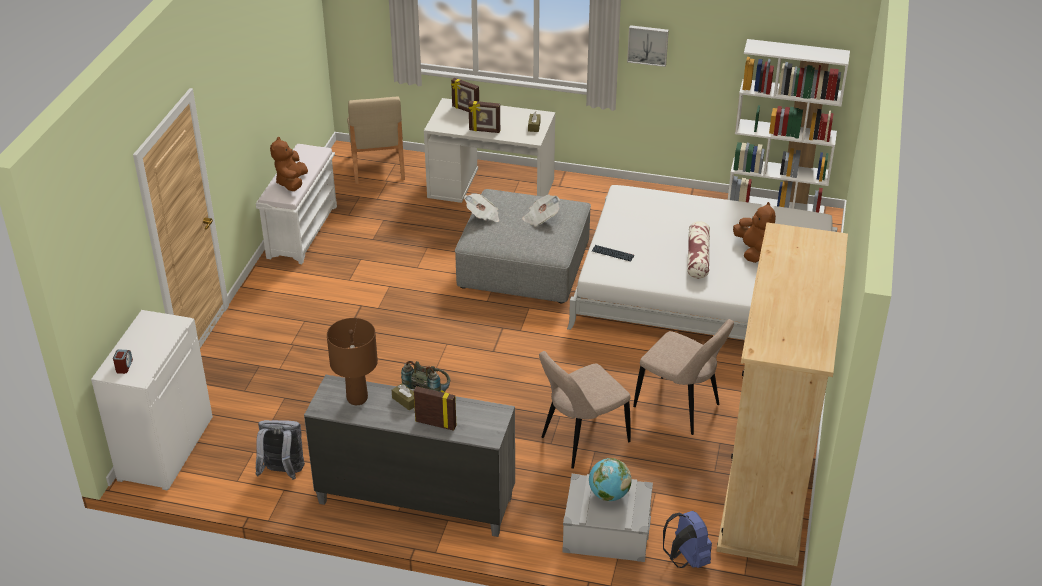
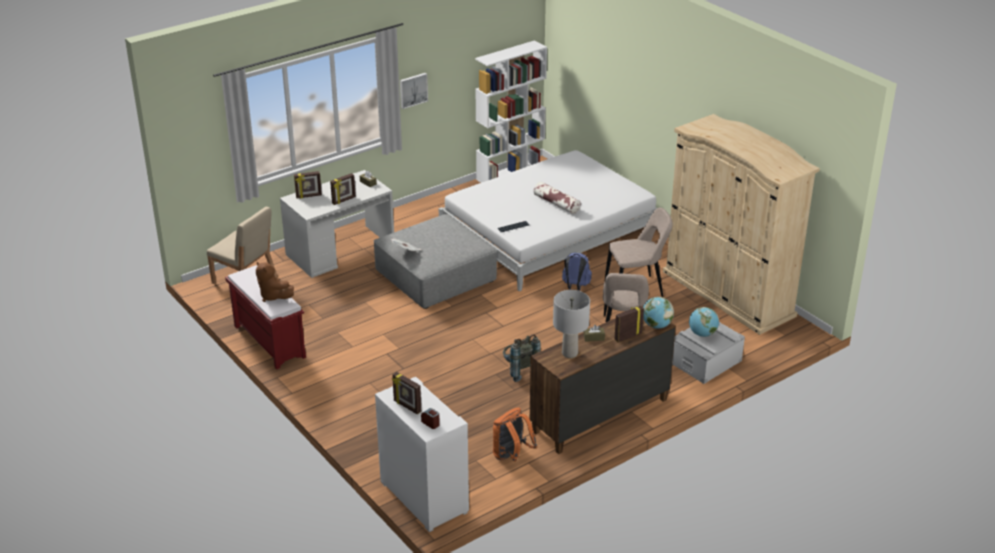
camera: 50 degrees left, 5 degrees down
grey backpack [255,420,305,480] -> orange backpack [493,408,537,461]
white bench [256,144,337,264] -> red bench [225,265,306,369]
grey dresser [304,375,515,537] -> brown dresser [530,306,676,454]
brown table lamp [327,318,378,405] -> grey table lamp [553,290,590,358]
newspaper [522,194,560,227] -> none
blue backpack [663,511,712,568] -> blue backpack moved to [562,252,592,291]
brown plush toy [733,202,776,263] -> none
none -> picture frame [392,372,421,414]
none -> globe [643,297,674,329]

